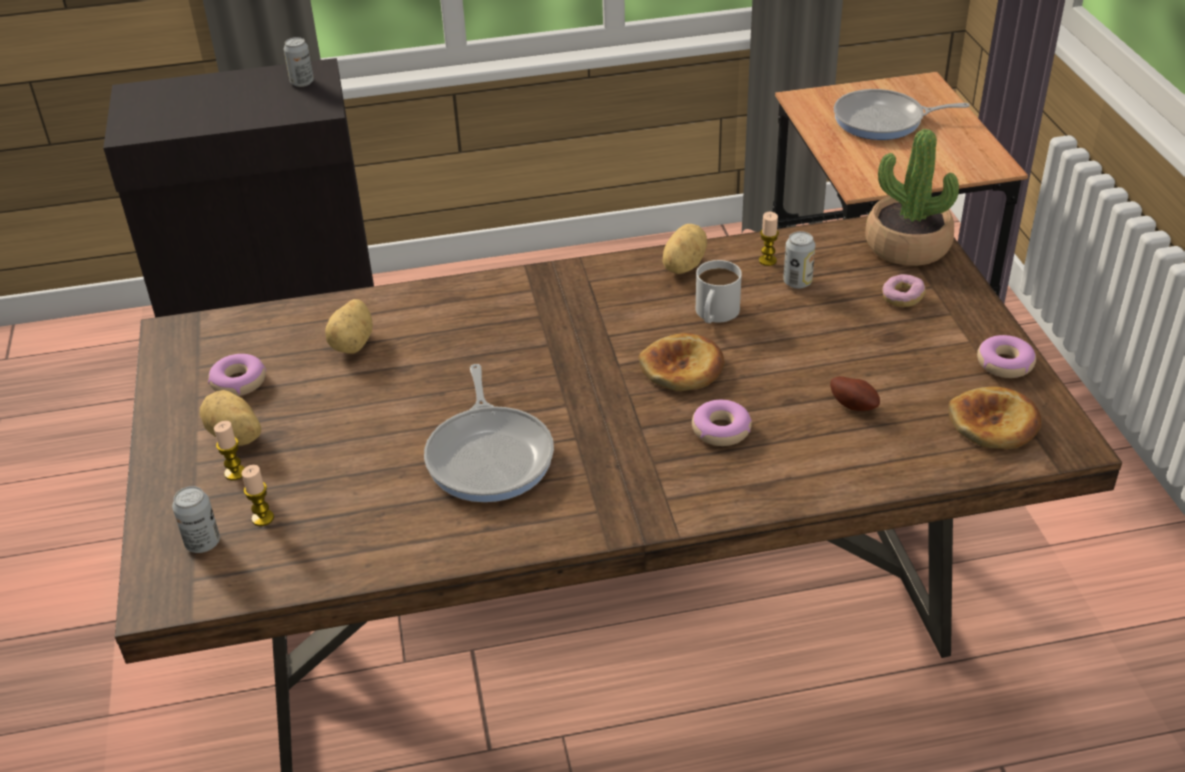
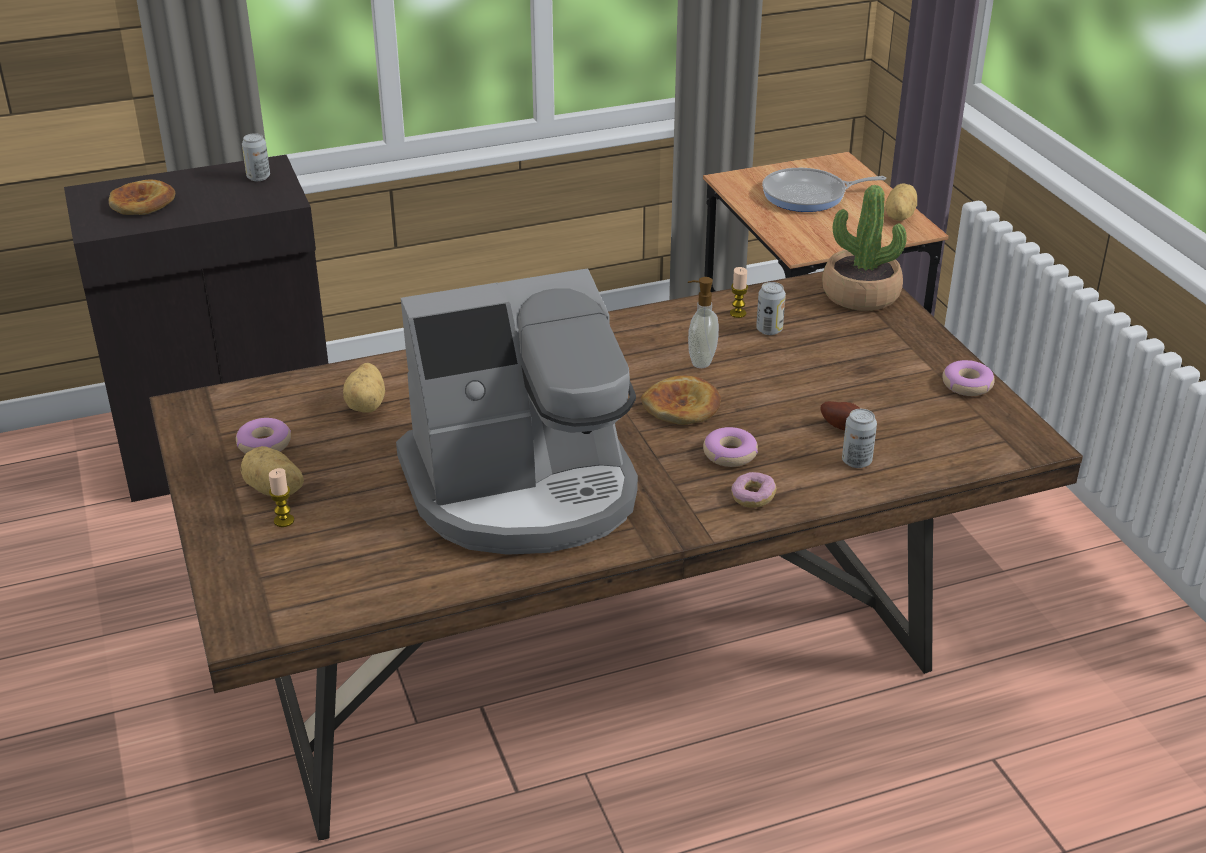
camera: 10 degrees left, 5 degrees down
can [172,486,220,553] -> can moved to [842,409,877,468]
candle [241,465,274,526] -> none
frying pan [424,364,554,502] -> coffee machine [396,269,638,555]
potato [663,224,707,274] -> potato moved to [885,183,917,221]
white mug [696,260,742,323] -> soap dispenser [688,277,719,368]
donut [882,274,926,307] -> donut moved to [731,472,776,508]
bread [948,387,1041,449] -> bread moved to [109,180,175,215]

